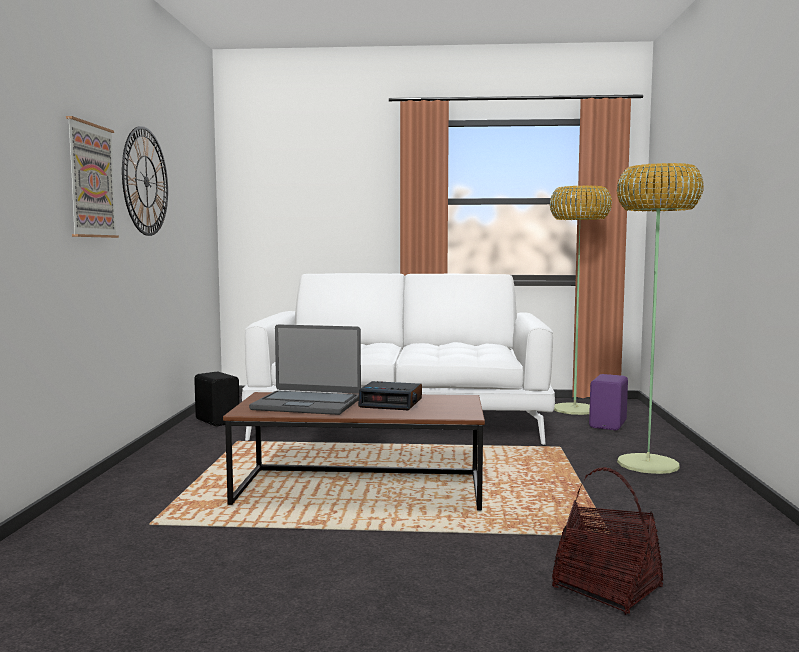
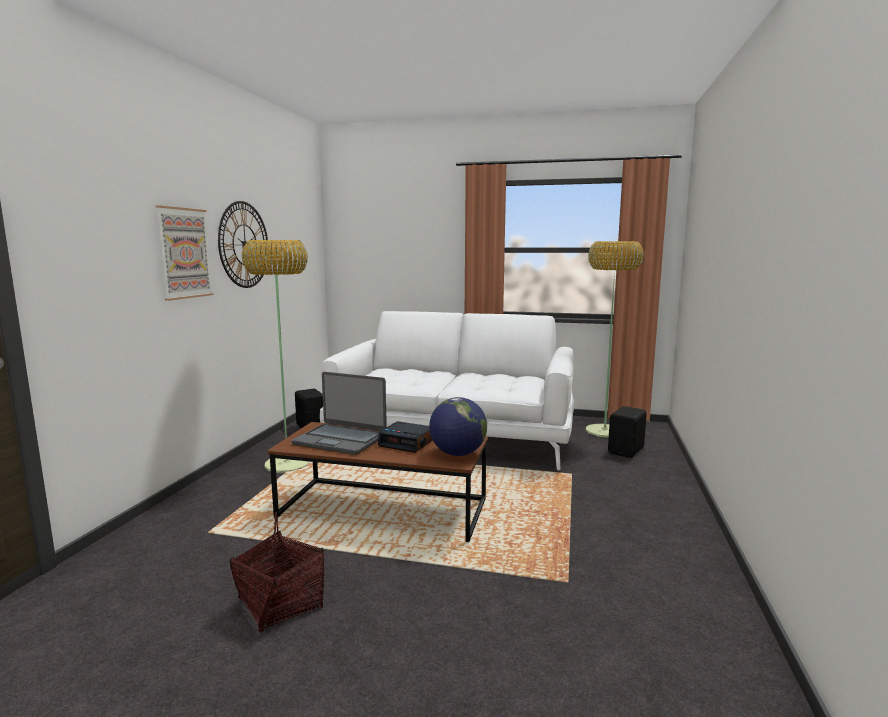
camera: 10 degrees right, 5 degrees up
basket [552,467,663,615] -> basket moved to [230,512,324,632]
purple speaker [589,374,628,430] -> black speaker [608,406,647,458]
floor lamp [617,163,704,474] -> floor lamp moved to [242,240,310,473]
none -> globe [429,397,487,456]

